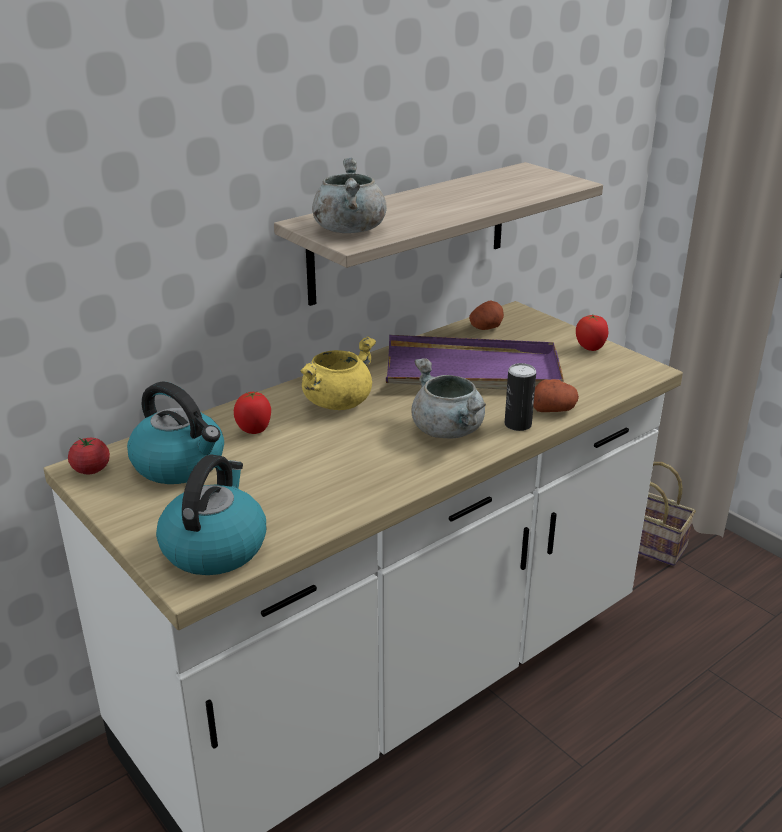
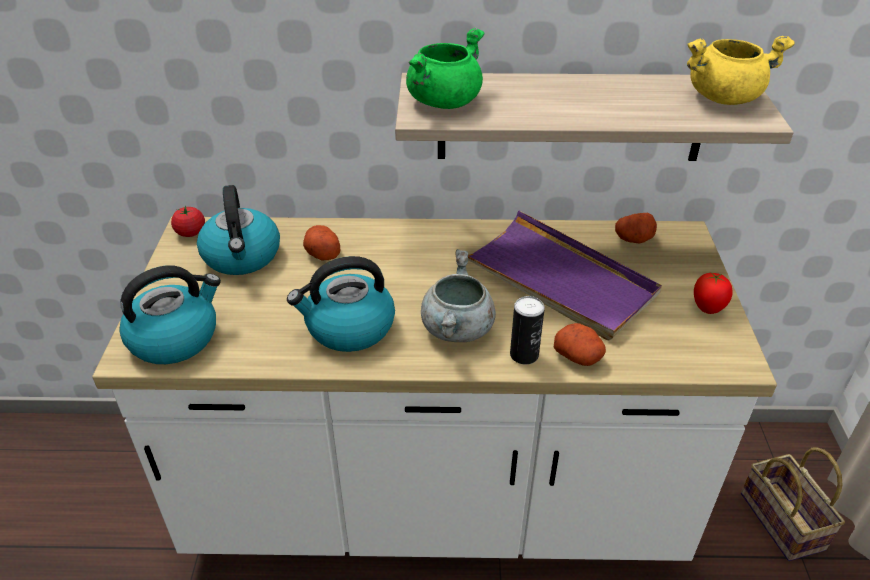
camera: 40 degrees right, 10 degrees up
tomato [234,391,271,434] -> potato [303,225,340,261]
yellow cooking pot [300,336,376,410] -> yellow cooking pot moved to [687,36,795,105]
grey cooking pot [312,158,387,233] -> green cooking pot [406,28,484,109]
none -> kettle [287,256,395,352]

